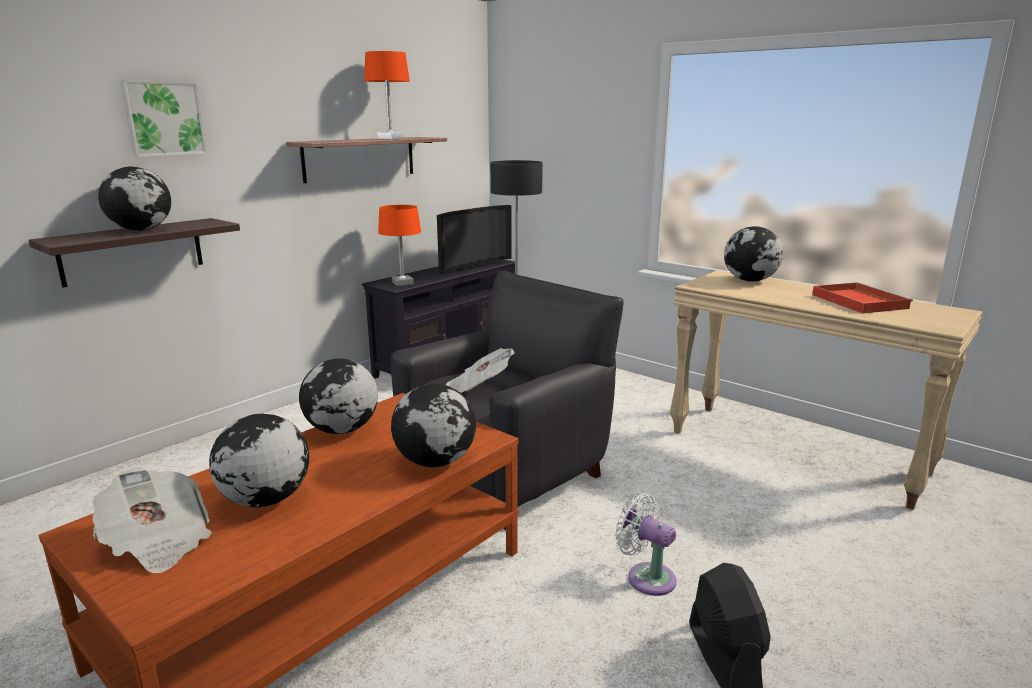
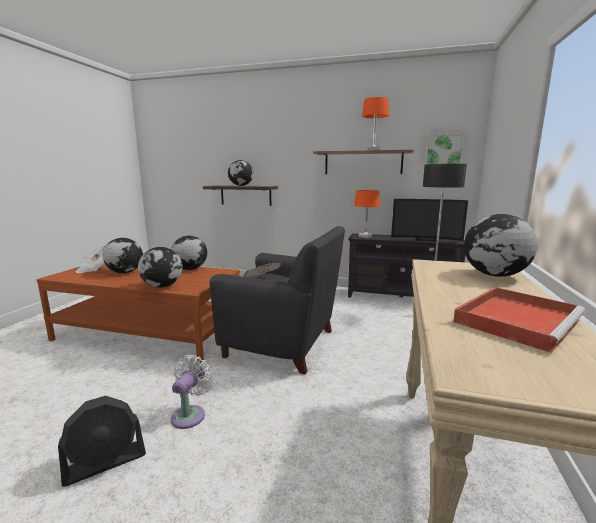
camera: 65 degrees right, 5 degrees down
picture [120,80,207,157] -> picture moved to [425,133,465,164]

